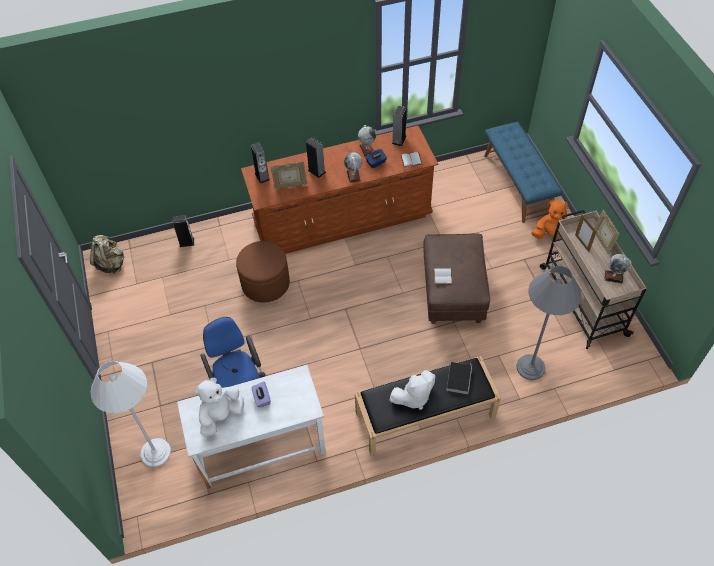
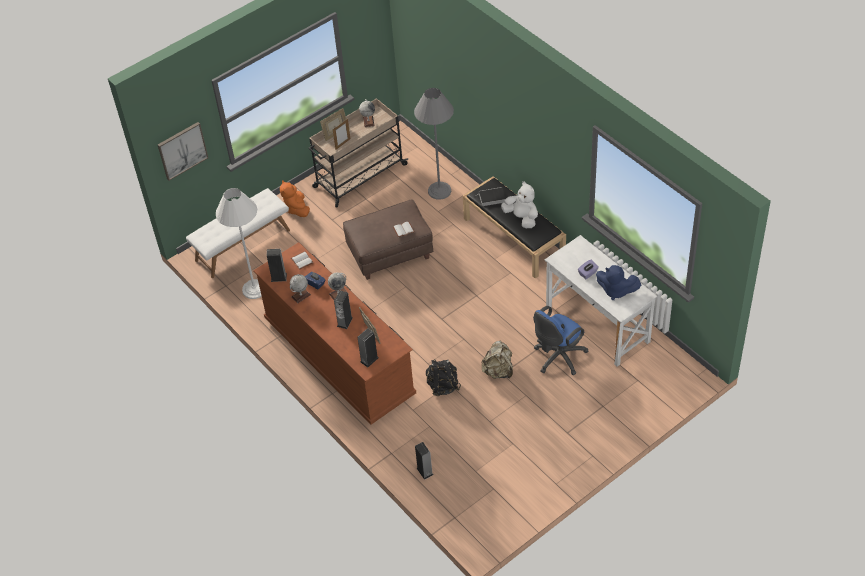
camera: 110 degrees left, 5 degrees down
beige backpack [90,235,124,274] -> beige backpack moved to [481,341,513,379]
white floor lamp [90,361,171,467] -> white floor lamp moved to [216,188,262,299]
white plush toy [194,378,244,436] -> blue plush toy [596,265,641,300]
brown ottoman [236,241,290,303] -> black backpack [426,359,461,396]
blue bench [484,122,562,223] -> white bench [186,188,290,278]
none -> picture [158,122,208,181]

